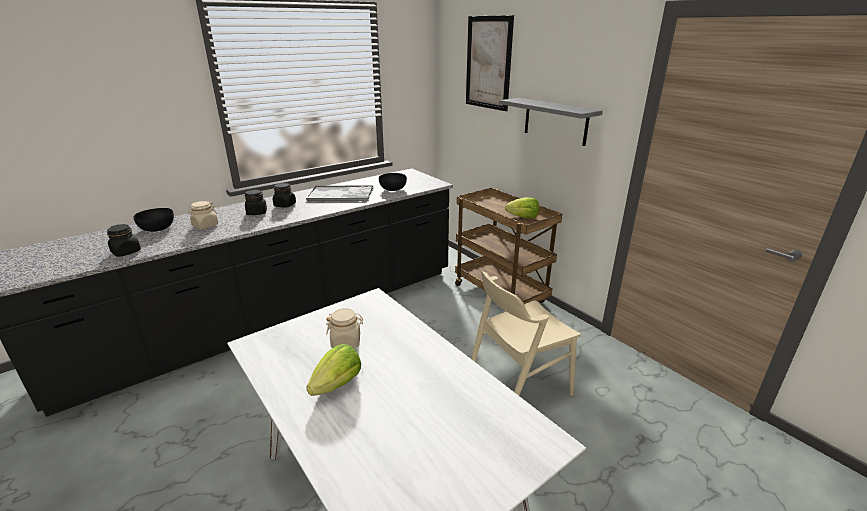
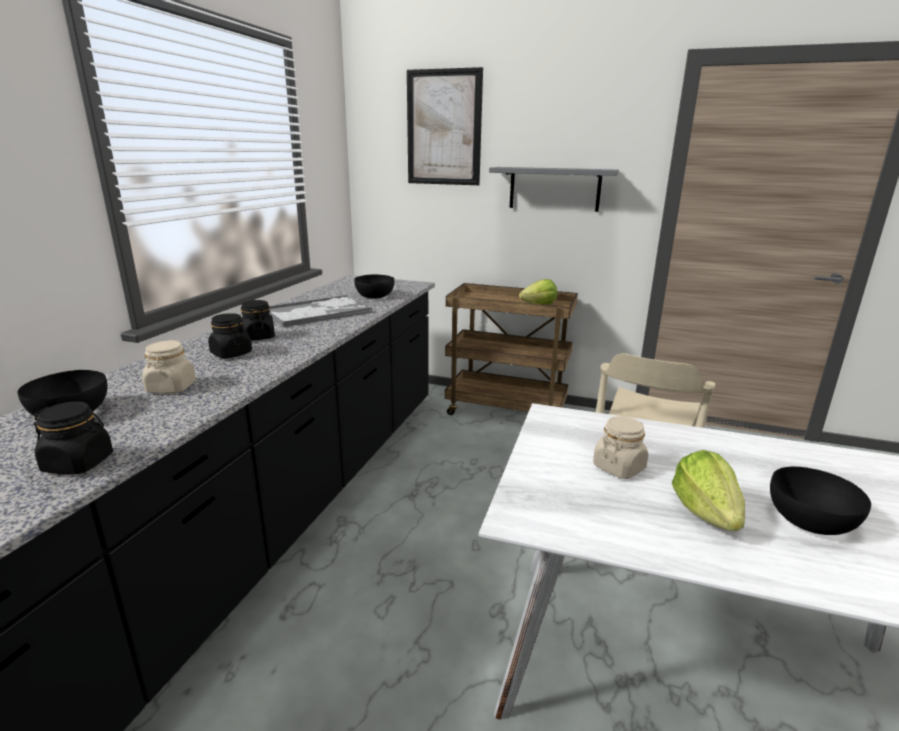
camera: 35 degrees left, 5 degrees down
none -> black bowl [770,466,871,535]

